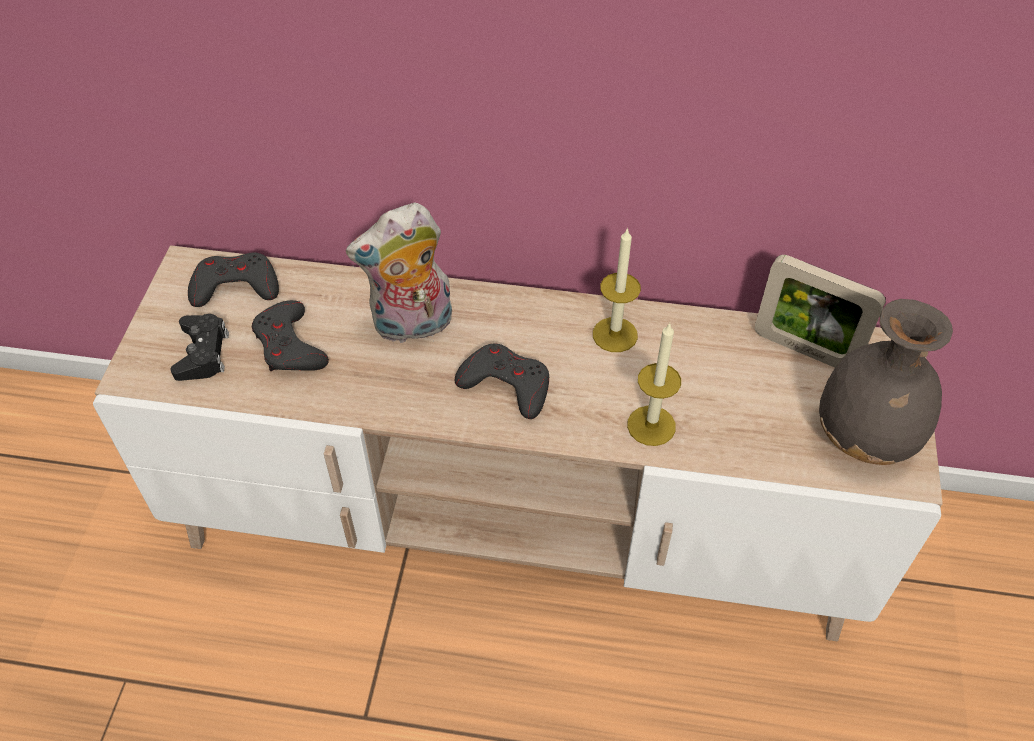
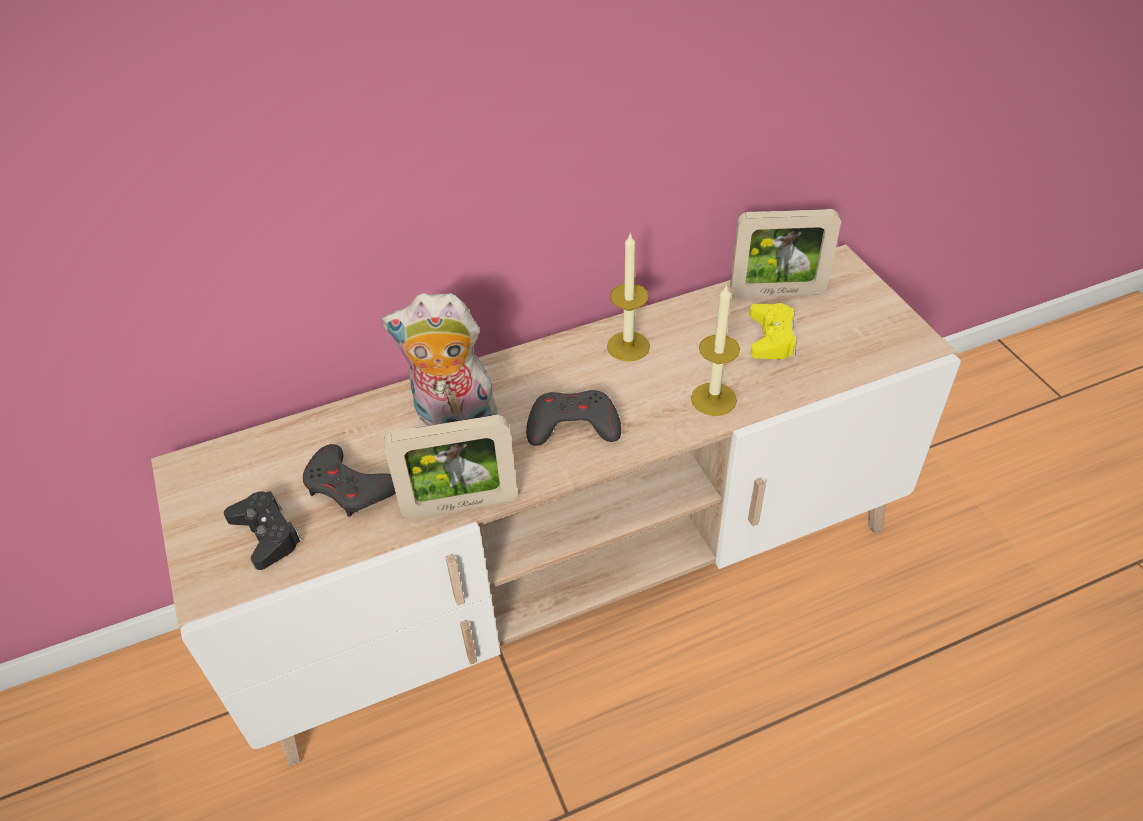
camera: 30 degrees left, 5 degrees down
grey game controller [188,253,279,307] -> none
plush toy [346,202,452,343] -> plush toy turned 60 degrees clockwise [382,293,502,426]
grey vase [819,299,953,465] -> none
none -> picture frame [384,415,517,518]
none -> yellow game controller [750,303,797,359]

